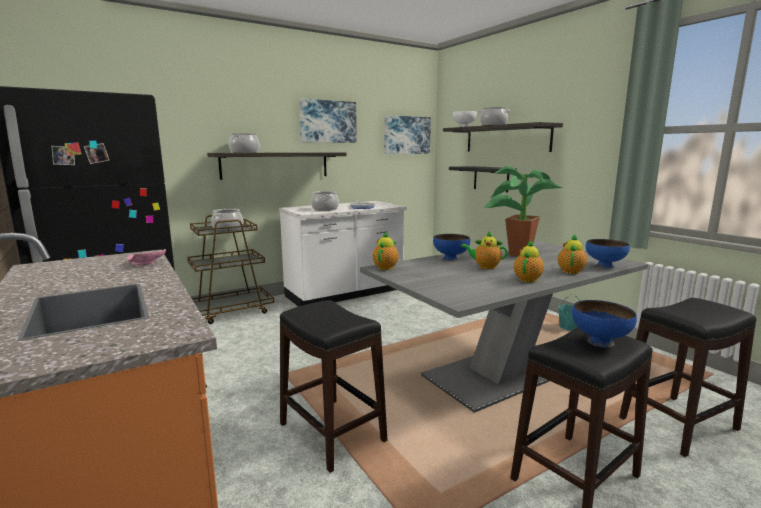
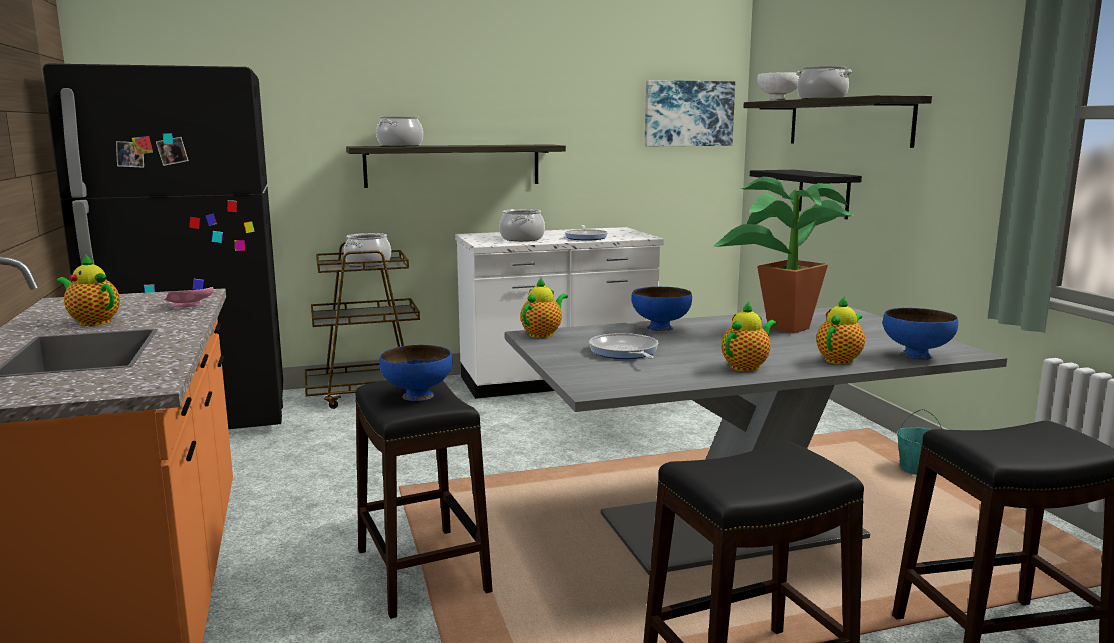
camera: 15 degrees right, 0 degrees up
picture [299,99,357,143] -> none
teapot [461,231,508,269] -> teapot moved to [56,254,120,326]
blue bowl [572,300,637,348] -> blue bowl moved to [379,345,452,401]
none -> frying pan [589,333,658,359]

